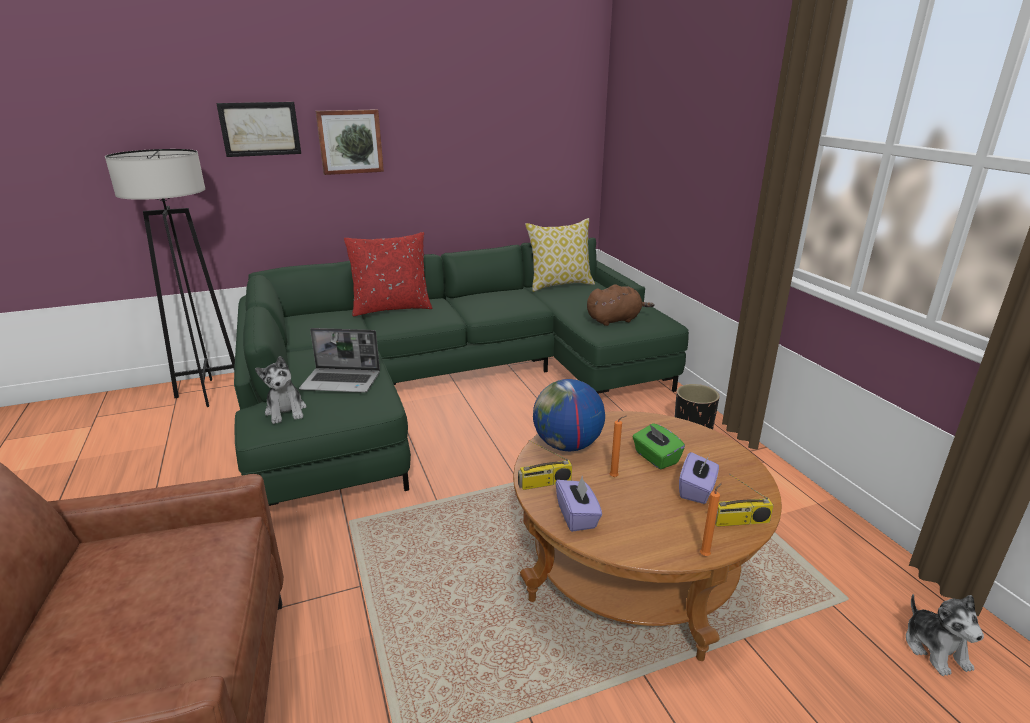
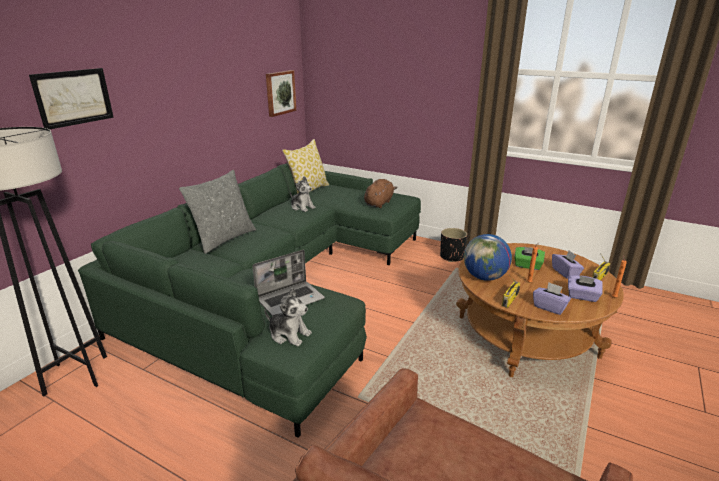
camera: 40 degrees left, 0 degrees up
picture [316,109,384,175] -> picture moved to [266,70,296,117]
red pillow [344,232,432,316] -> grey pillow [179,170,256,254]
plush toy [906,594,984,676] -> plush toy moved to [290,176,315,212]
none -> purple tissue box [568,275,603,302]

